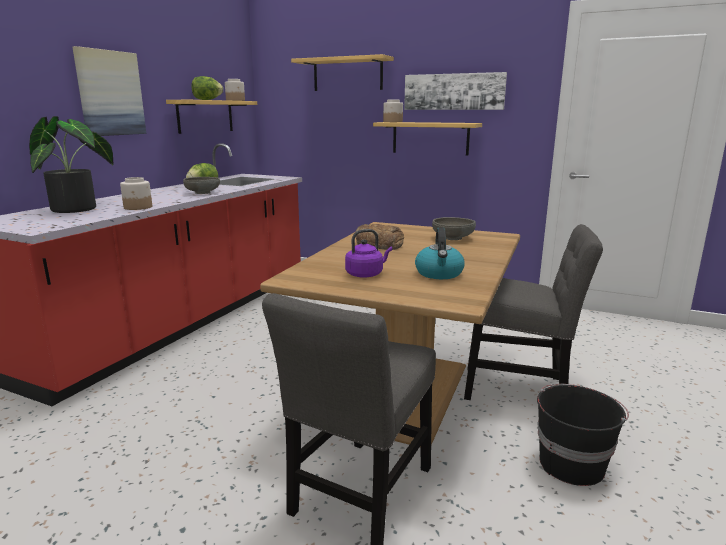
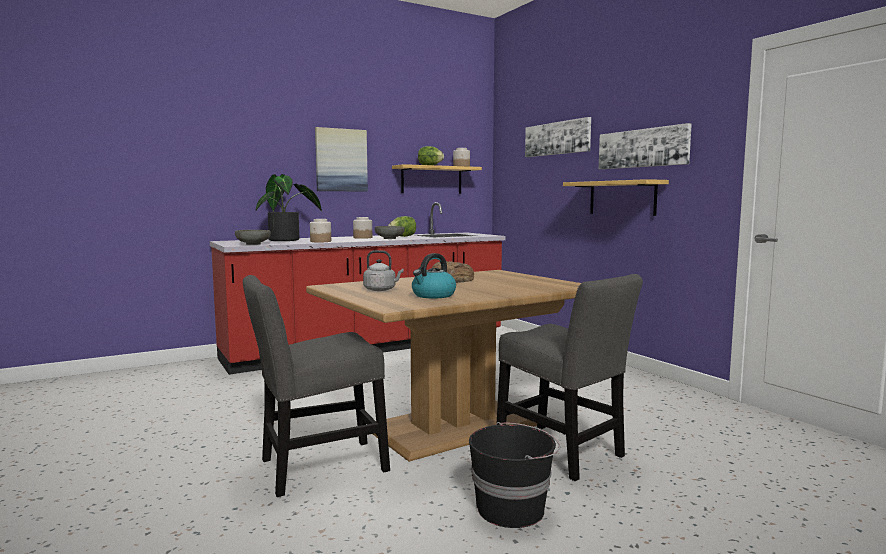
camera: 35 degrees right, 10 degrees down
shelf [291,54,394,91] -> picture [525,117,591,157]
purple kettle [345,229,392,278] -> grey kettle [363,250,404,291]
jar [383,100,403,122] -> jar moved to [353,217,372,239]
grey bowl [432,217,476,240] -> grey bowl moved to [235,230,271,245]

